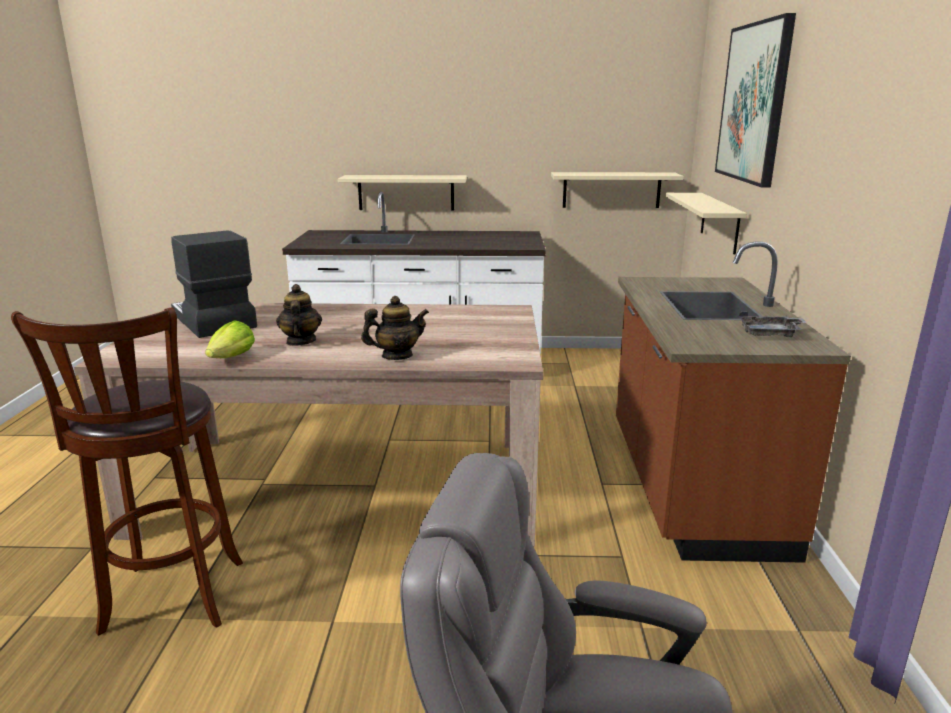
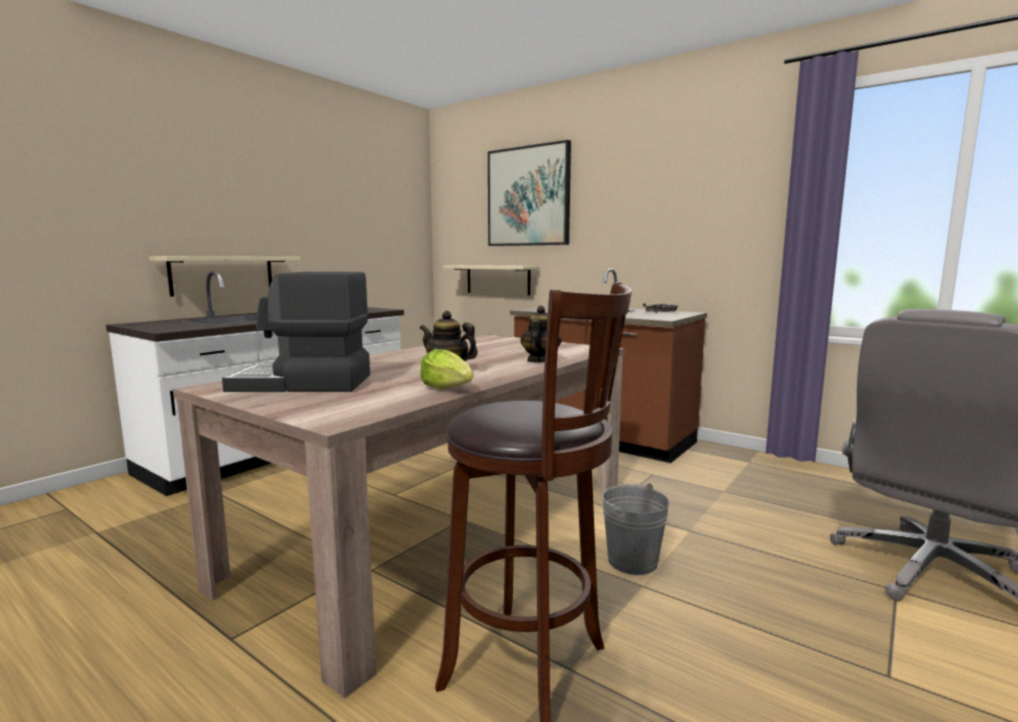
camera: 55 degrees left, 10 degrees down
beige shelf [551,172,684,208] -> none
none -> grey bucket [602,483,669,575]

